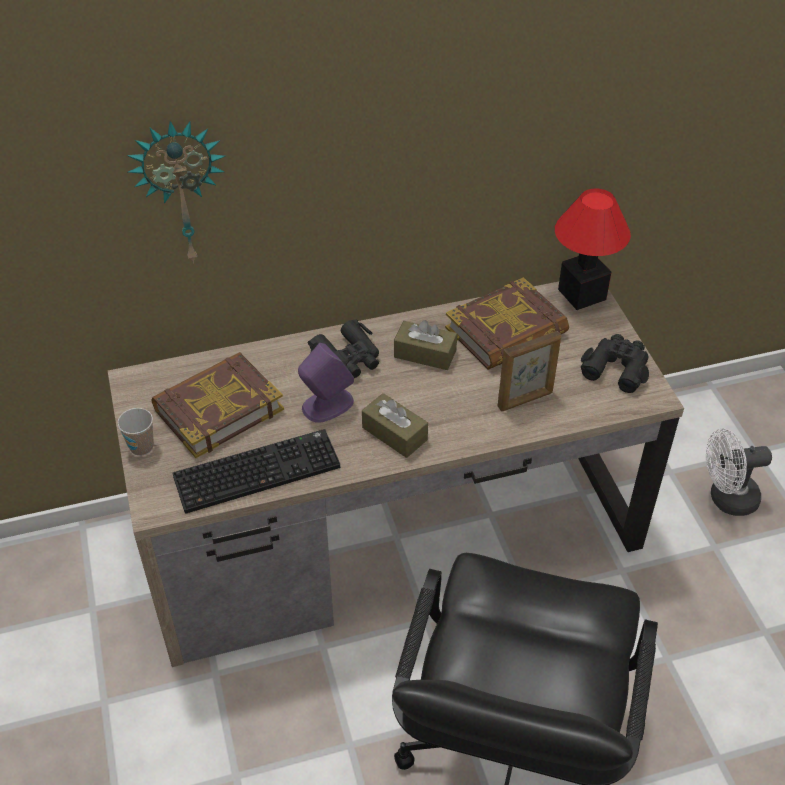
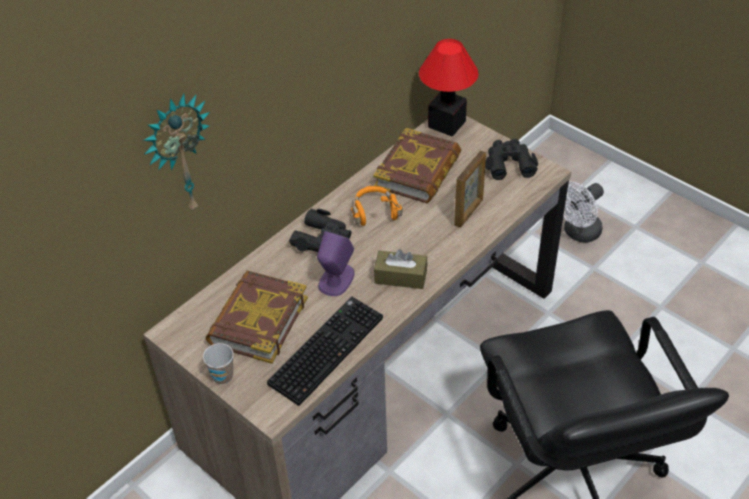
camera: 30 degrees left, 0 degrees up
brown tissue box [394,320,457,370] -> orange headphones [351,186,403,226]

